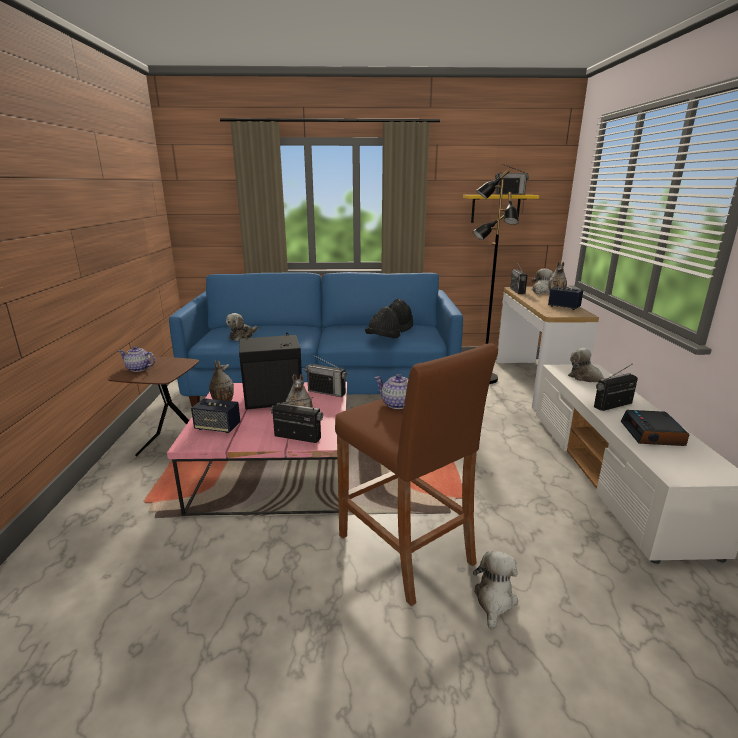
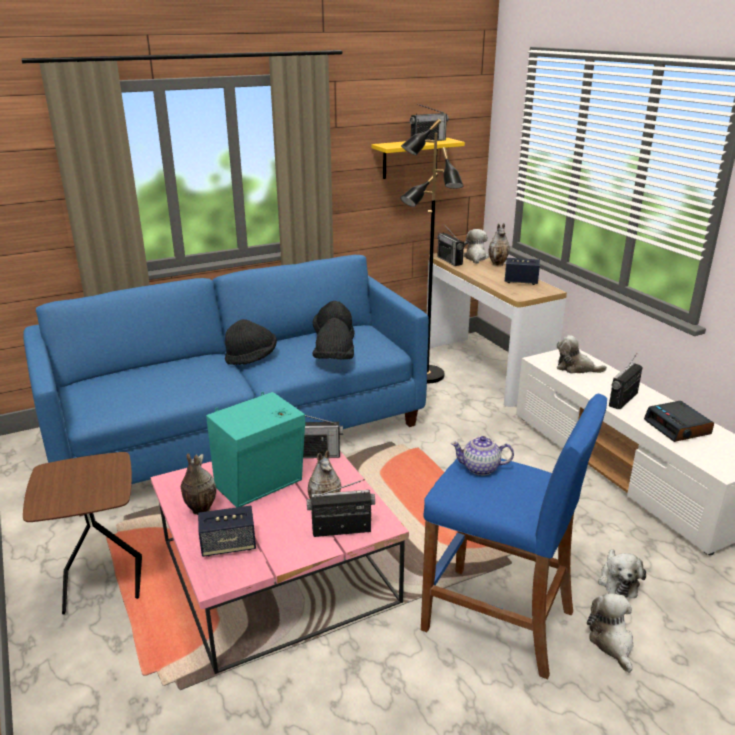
camera: 25 degrees left, 5 degrees up
teapot [119,346,155,372] -> none
plush toy [226,313,258,341] -> plush toy moved to [598,549,646,598]
black speaker [239,333,302,410] -> turquoise speaker [206,392,305,507]
brown stool [335,343,498,606] -> blue stool [421,394,607,679]
none -> black hat [225,319,277,365]

